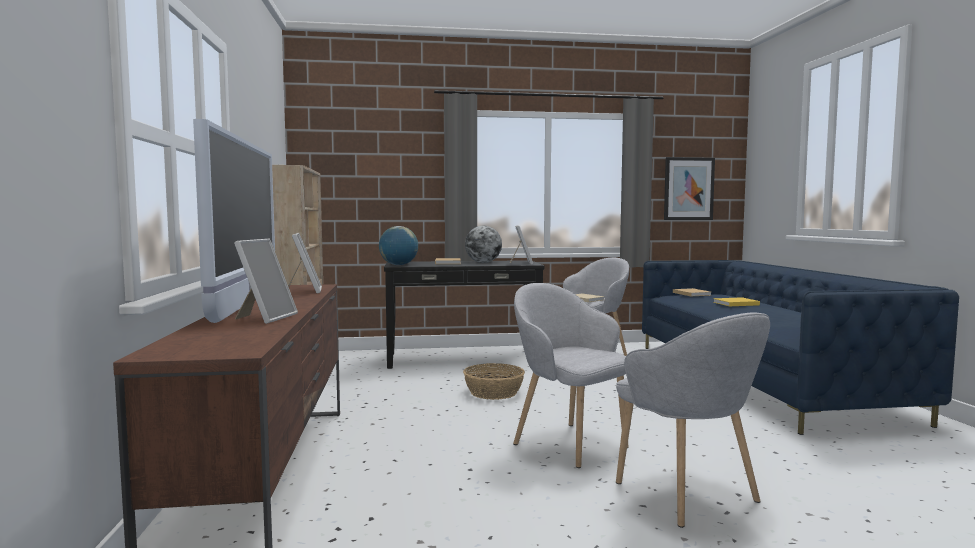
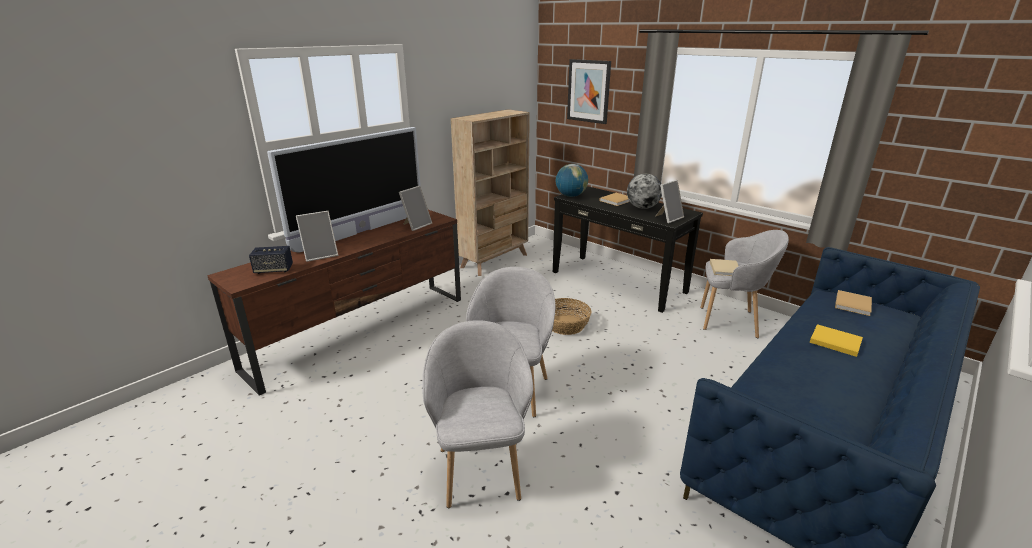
camera: 50 degrees right, 20 degrees up
grey armchair [616,313,770,528] -> grey armchair turned 150 degrees clockwise [422,320,533,508]
picture [664,157,715,220] -> picture moved to [567,59,611,124]
none -> speaker [249,246,293,274]

